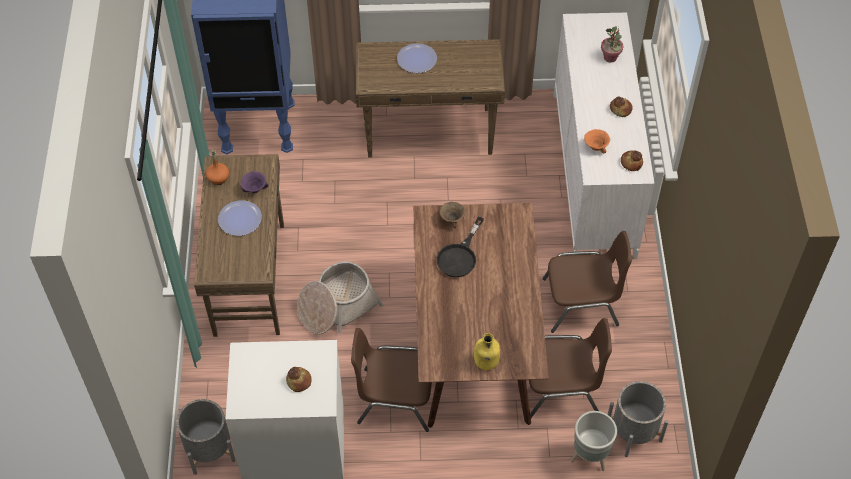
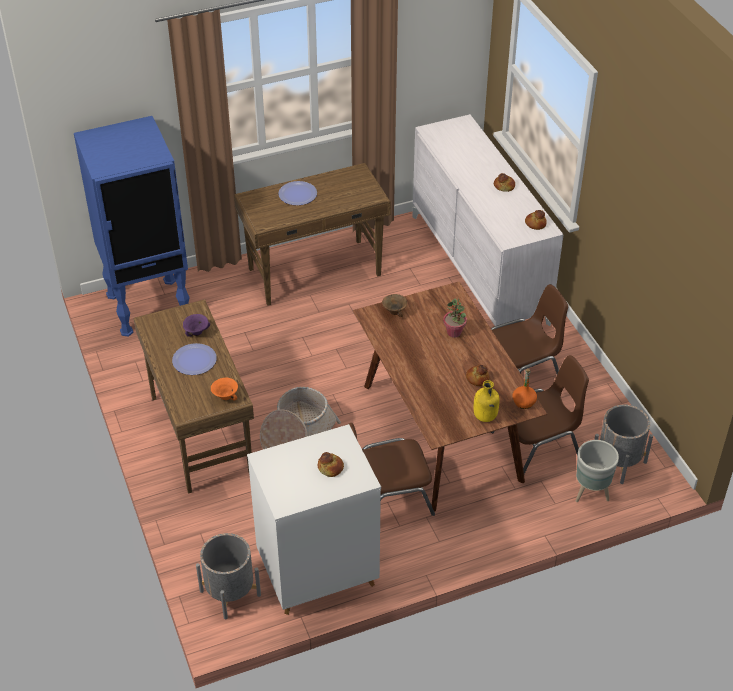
camera: 20 degrees left, 10 degrees down
orange bottle [206,149,229,185] -> orange bottle moved to [512,369,537,409]
black frying pan [437,217,484,277] -> none
orange bowl [584,129,610,153] -> orange bowl moved to [211,378,238,401]
potted plant [601,26,623,63] -> potted plant moved to [443,299,467,338]
none -> bread [466,365,489,386]

